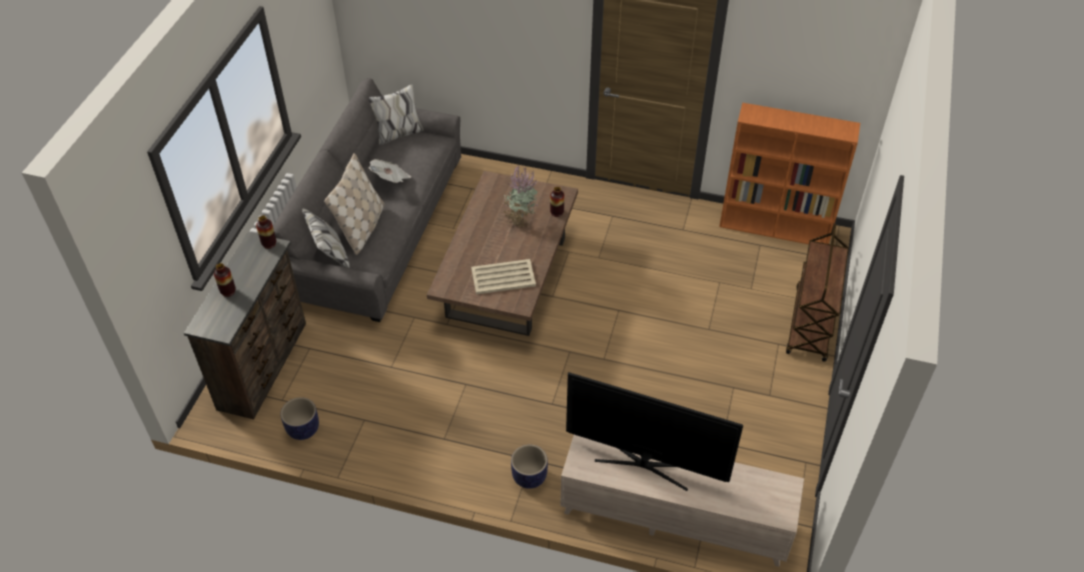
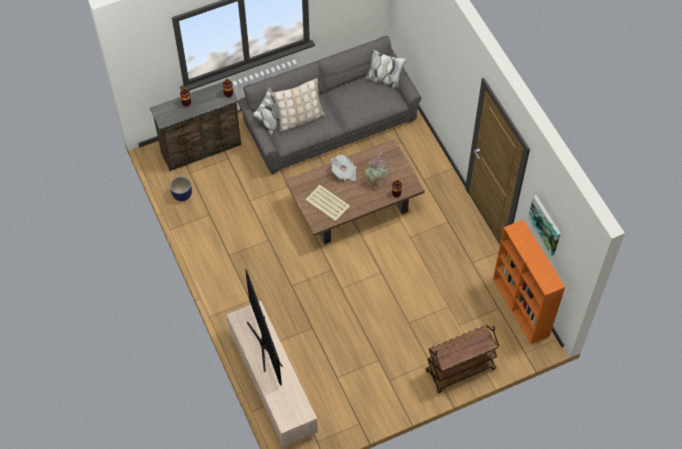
camera: 50 degrees right, 10 degrees up
newspaper [368,159,411,183] -> newspaper moved to [331,155,357,181]
planter [511,445,548,489] -> none
none -> picture [528,195,561,256]

